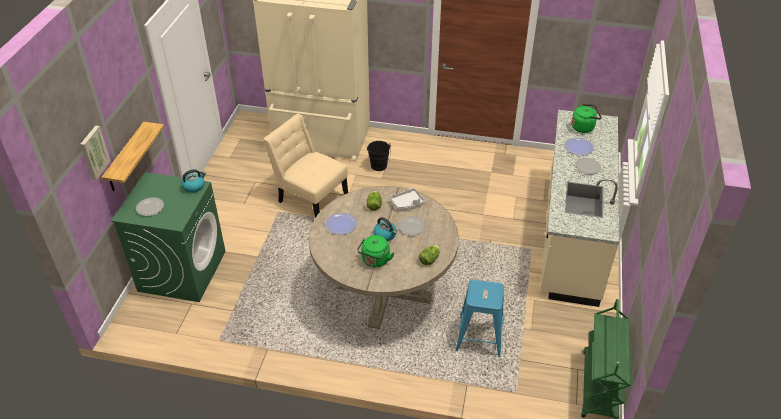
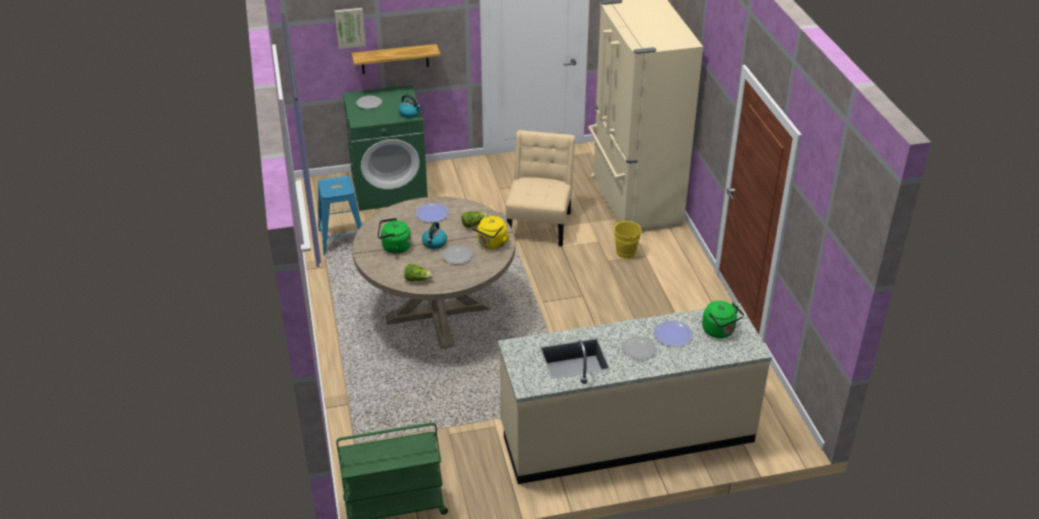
camera: 65 degrees right, 5 degrees down
black bucket [367,141,391,171] -> yellow bucket [609,220,642,259]
grey tray [389,188,426,210] -> yellow kettle [472,216,510,249]
blue stool [456,280,504,357] -> blue stool moved to [318,176,362,255]

